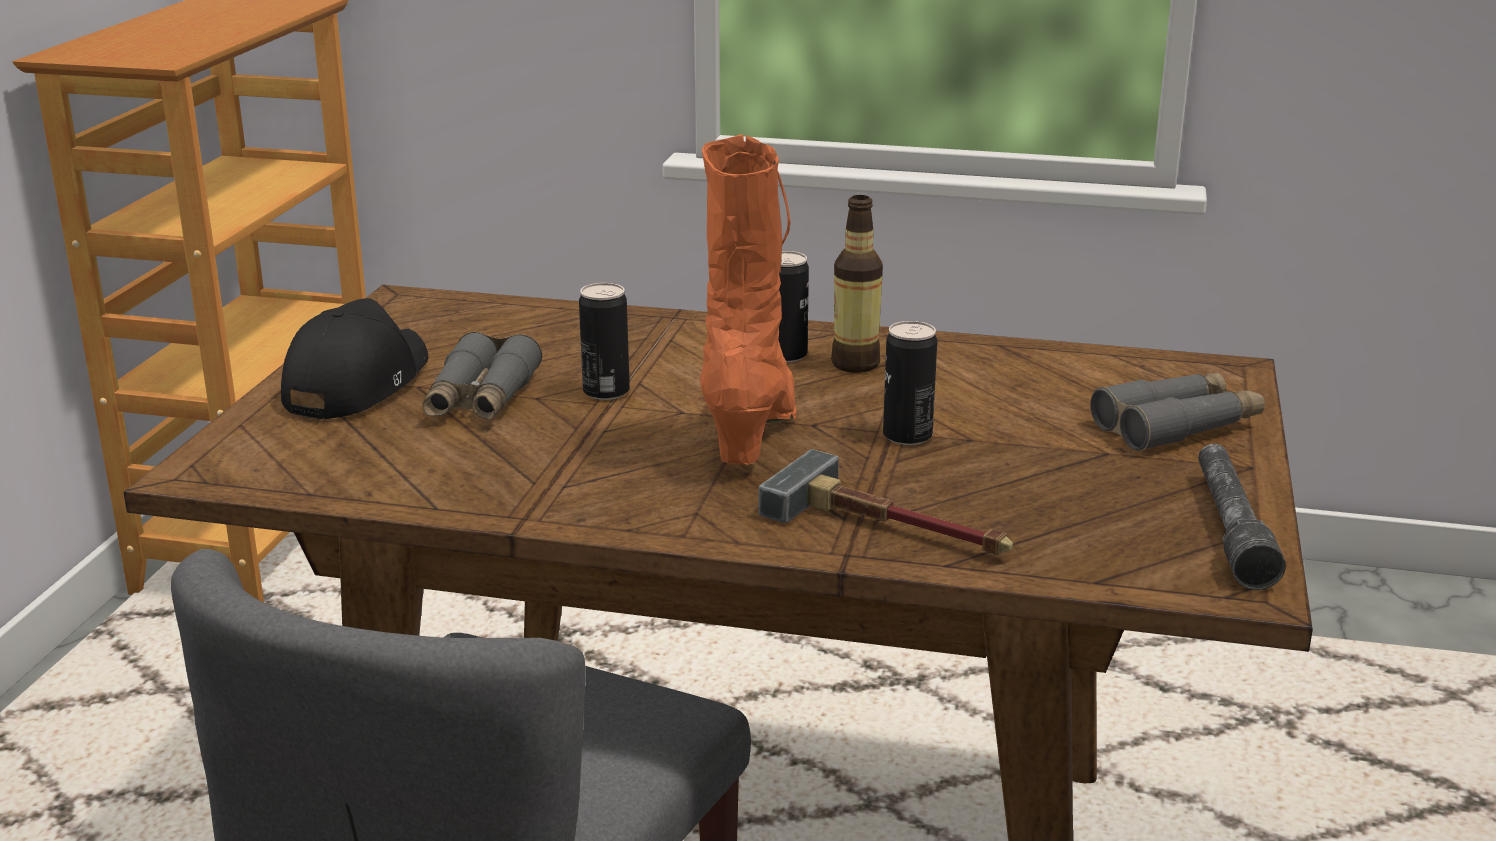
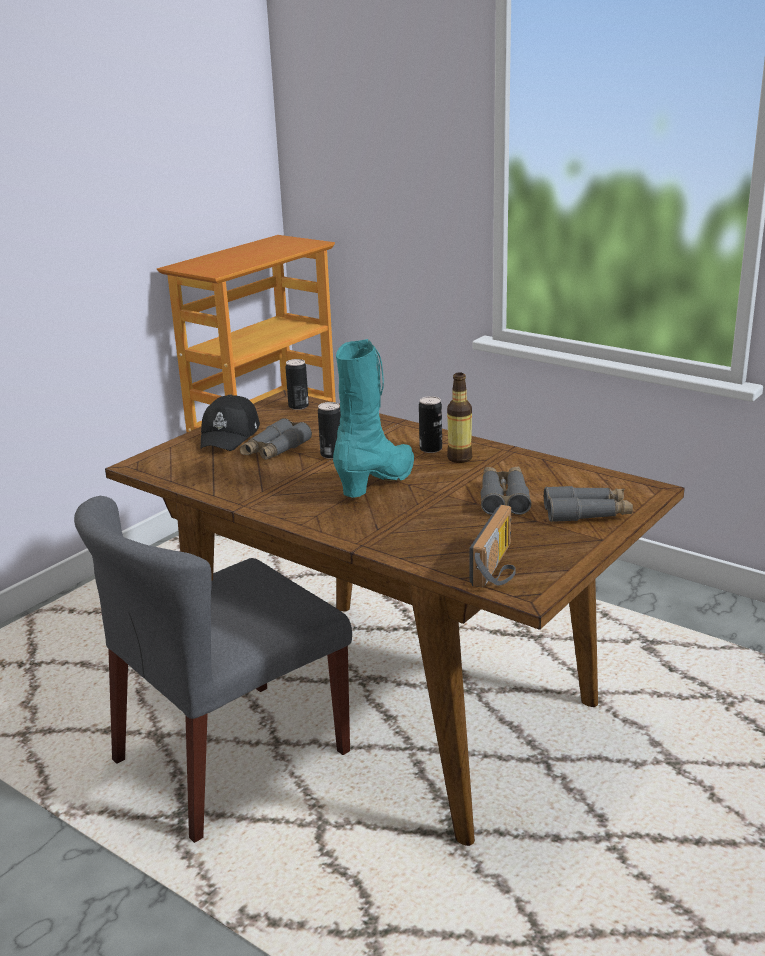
camera: 25 degrees right, 0 degrees up
black cap [281,298,429,420] -> black cap turned 150 degrees clockwise [200,395,260,451]
orange boot [700,134,796,465] -> turquoise boot [333,339,414,498]
hammer [758,449,1013,555] -> none
can [883,321,937,445] -> can moved to [285,359,309,410]
grey flashlight [1198,444,1286,590] -> none
none -> radio [469,505,515,588]
none -> grey binoculars [480,467,532,515]

